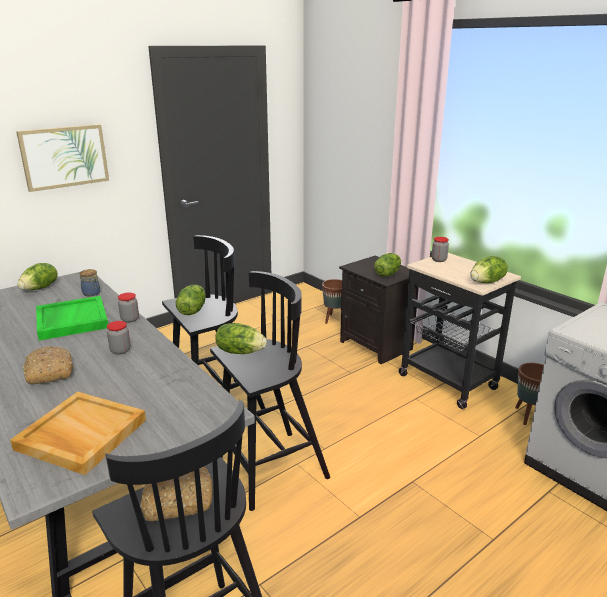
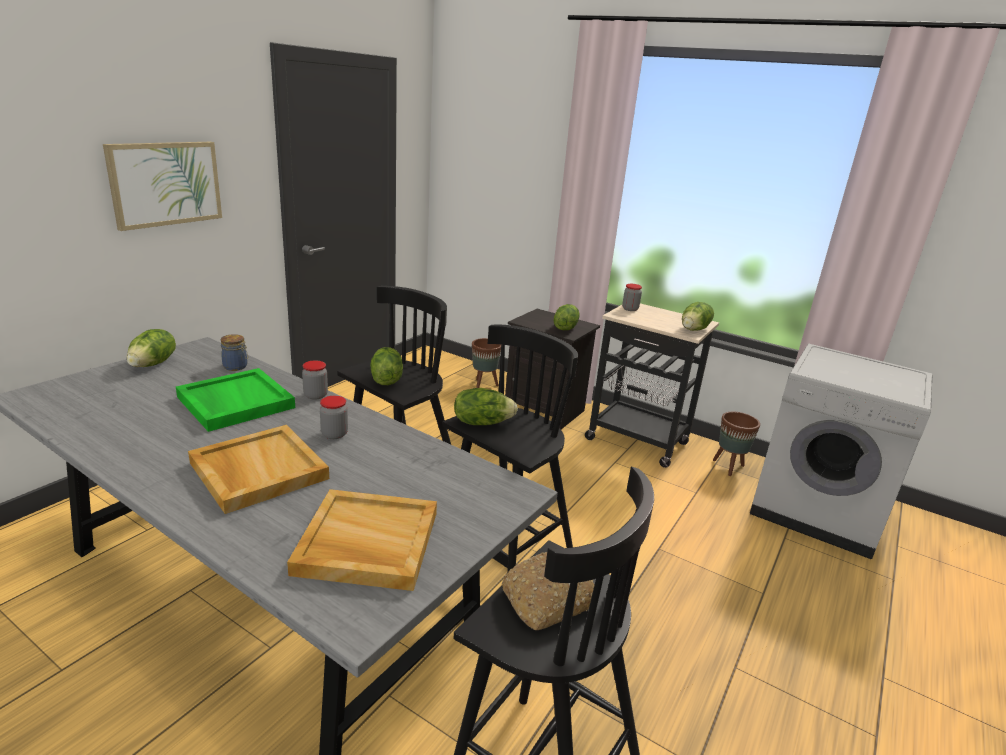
camera: 20 degrees left, 0 degrees up
bread [23,346,73,384] -> beige tray [188,425,329,514]

